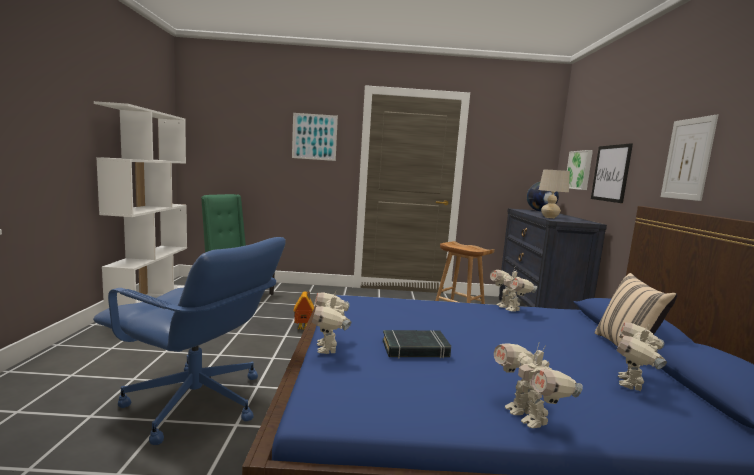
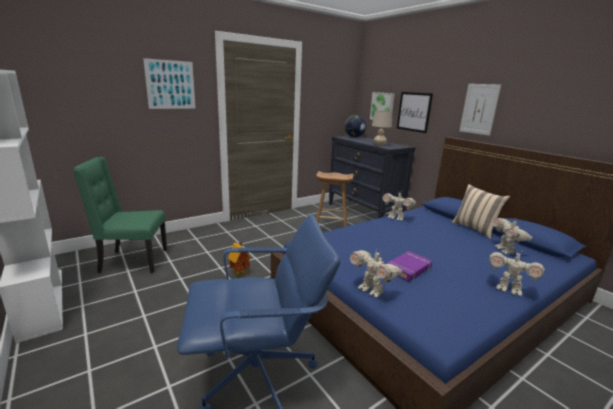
camera: 35 degrees left, 10 degrees up
black book [383,330,451,358] -> purple book [386,251,432,282]

